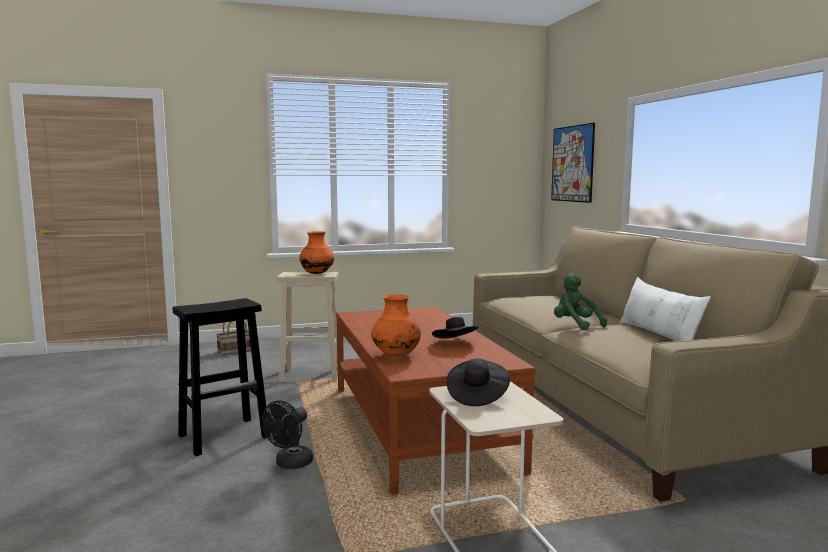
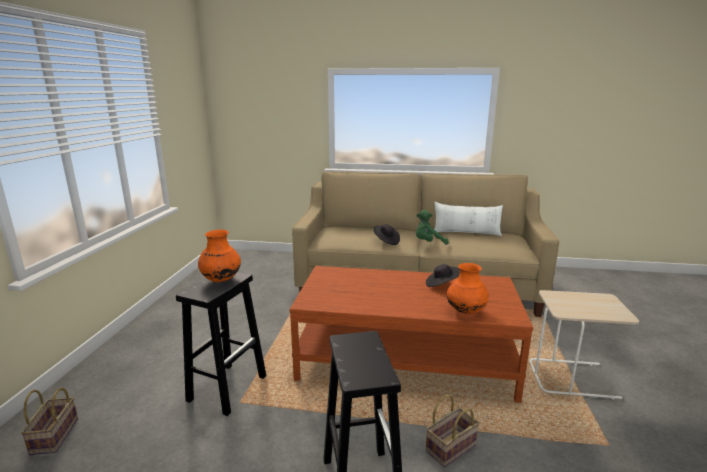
camera: 65 degrees left, 10 degrees up
black fan [261,401,313,469] -> basket [426,394,480,467]
beige stool [277,272,339,382] -> black stool [176,272,266,416]
black hat [446,358,510,406] -> black hat moved to [374,224,400,245]
picture [551,123,595,203] -> none

